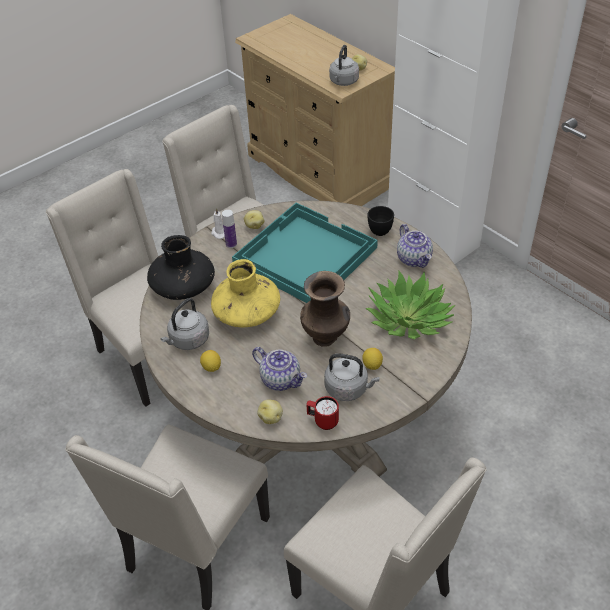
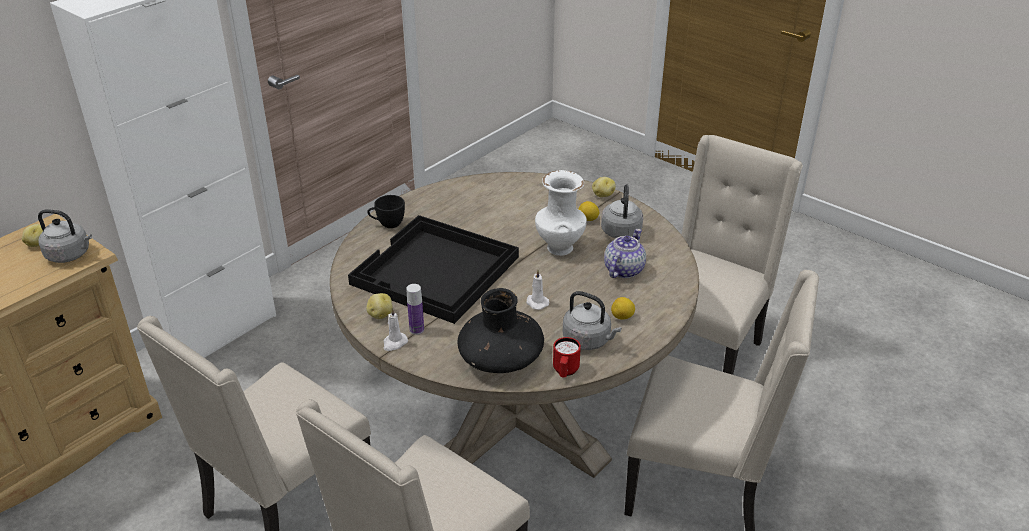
camera: 100 degrees left, 10 degrees down
yellow vase [211,259,280,328] -> white candle [526,270,549,310]
turquoise tray [232,203,378,303] -> black tray [348,215,519,324]
potato [257,399,283,424] -> potato moved to [592,177,615,197]
brown vase [300,271,350,347] -> white vase [535,170,587,256]
red mug [306,396,339,430] -> red mug moved to [553,337,581,377]
potted plant [365,271,456,339] -> none
teapot [397,224,433,268] -> none

